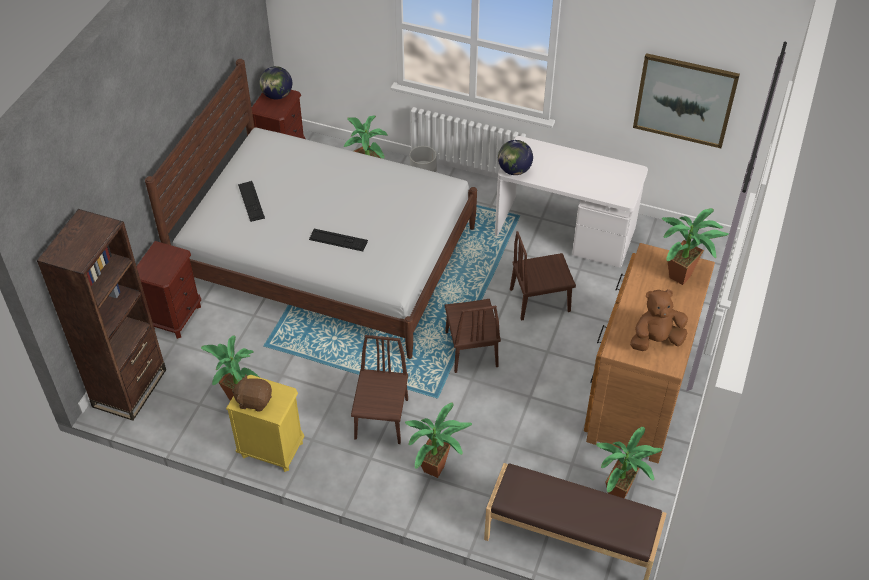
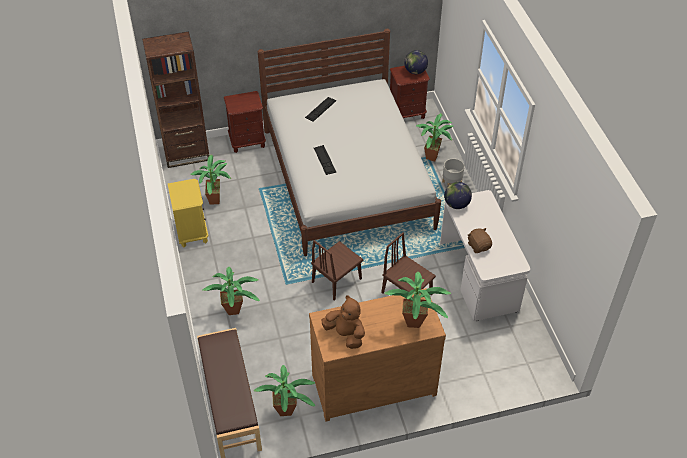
camera: 55 degrees right, 0 degrees up
brown plush toy [232,374,272,412] -> brown plush toy moved to [468,228,492,253]
brown chair [351,335,408,444] -> none
picture [633,53,740,148] -> none

